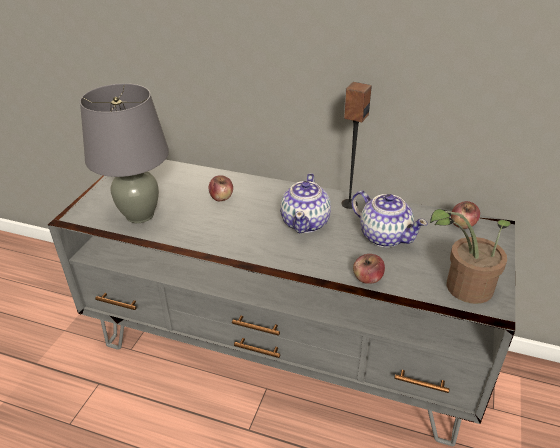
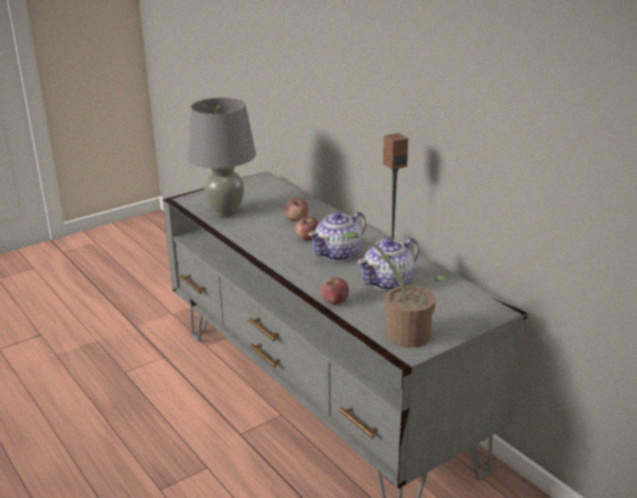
camera: 35 degrees right, 10 degrees down
teapot [352,190,428,247] -> teapot turned 60 degrees clockwise [357,237,419,291]
apple [451,201,480,229] -> apple moved to [295,217,319,240]

